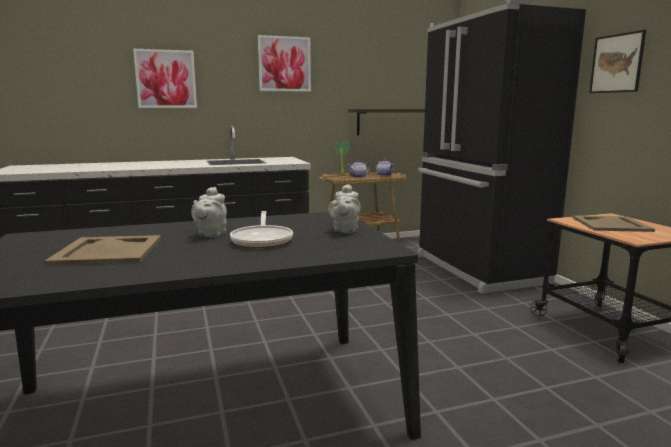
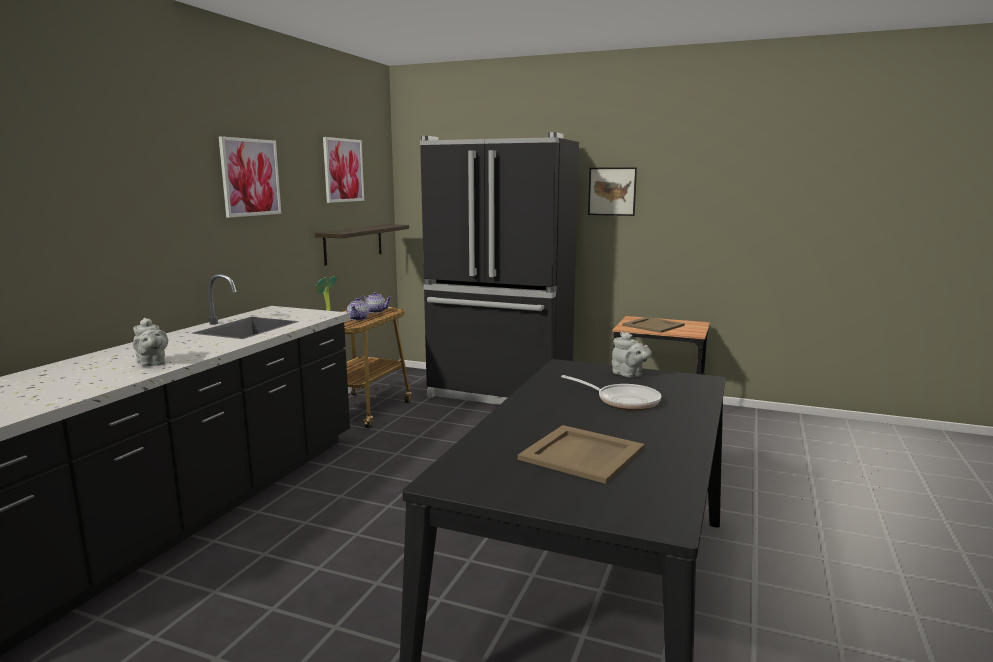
camera: 50 degrees left, 0 degrees up
picture [133,49,197,108] -> picture moved to [323,137,364,203]
grey teapot [191,187,227,237] -> grey teapot moved to [133,318,168,366]

